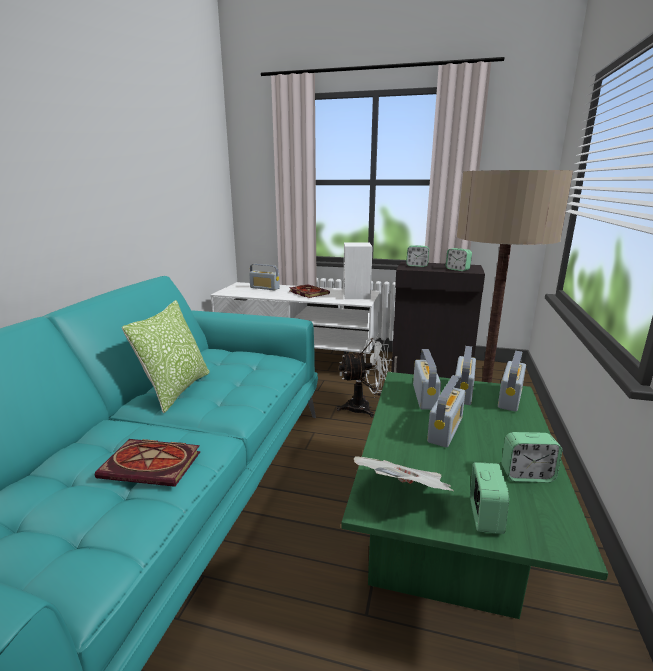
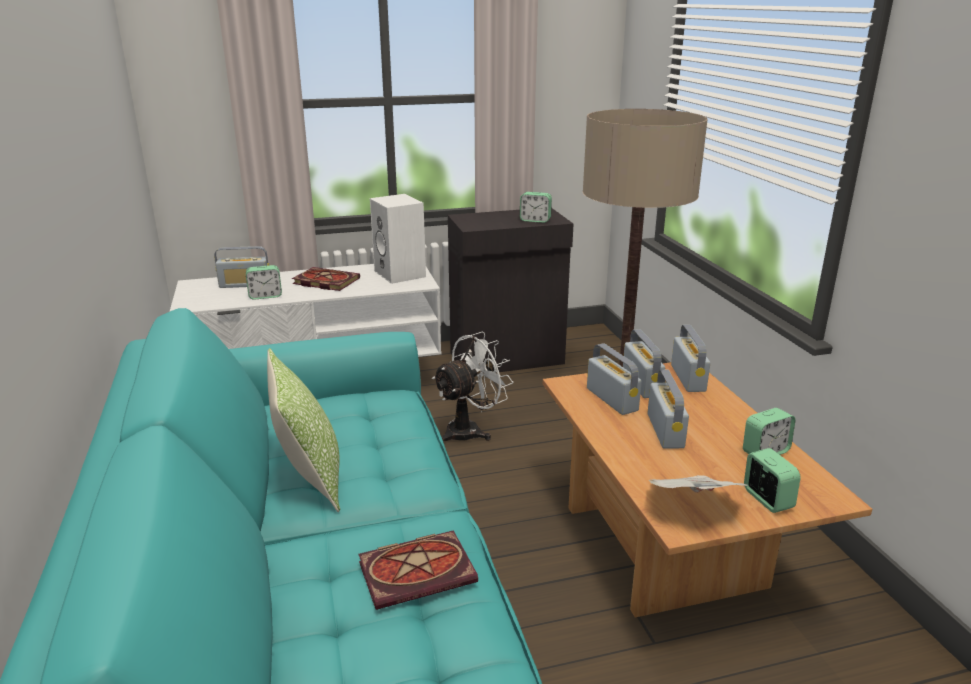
camera: 30 degrees left, 5 degrees up
green coffee table [341,372,608,619] -> brown coffee table [543,362,872,617]
alarm clock [406,245,429,267] -> alarm clock moved to [246,265,282,300]

